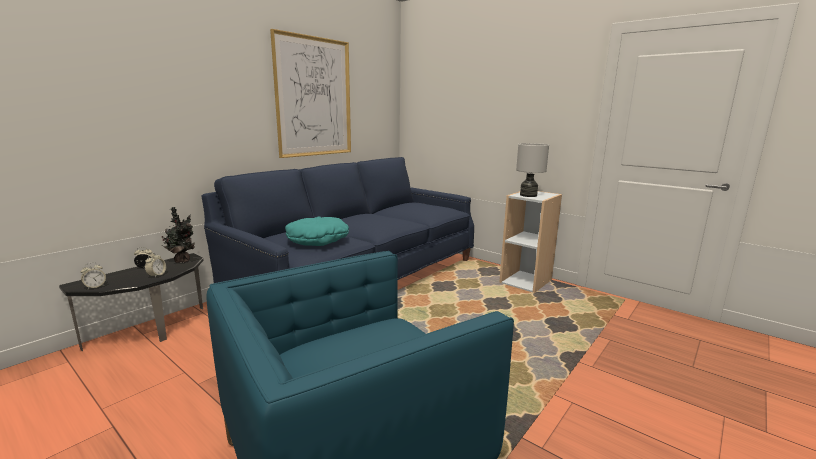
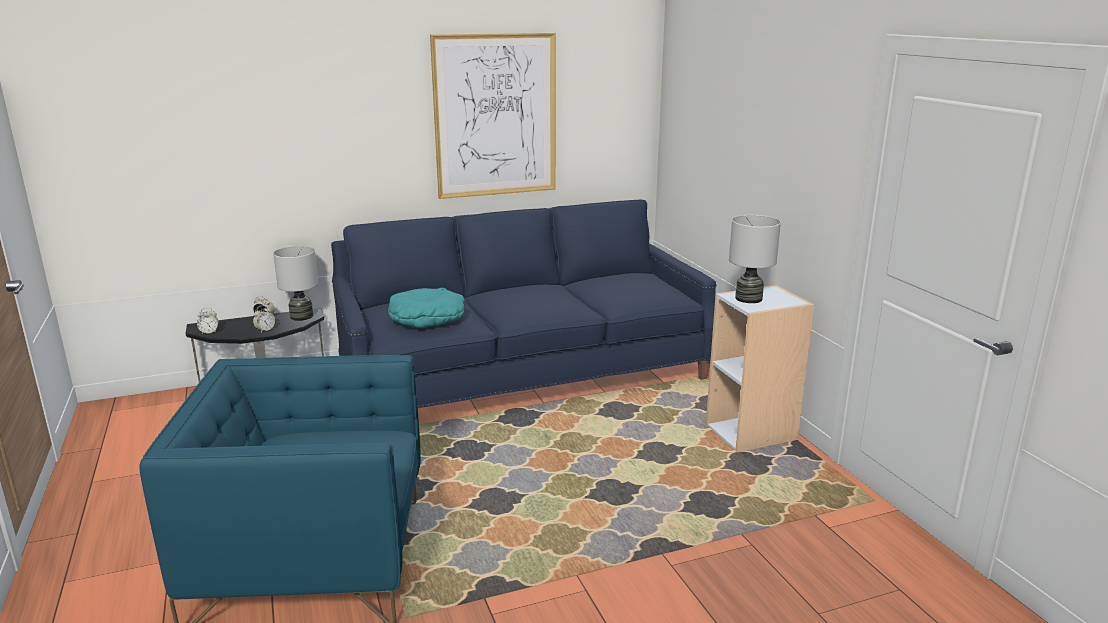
camera: 30 degrees right, 5 degrees up
potted plant [162,207,195,263] -> grey table lamp [273,246,318,321]

